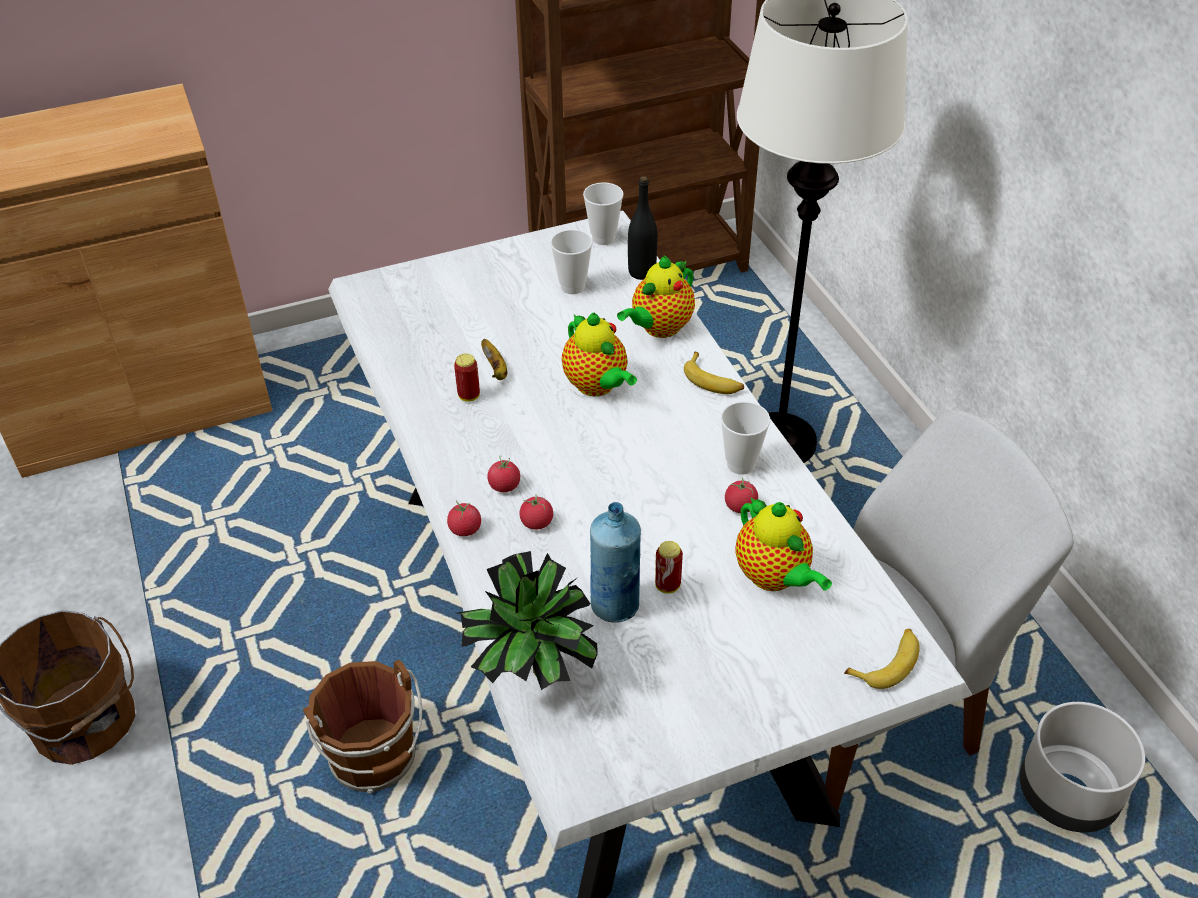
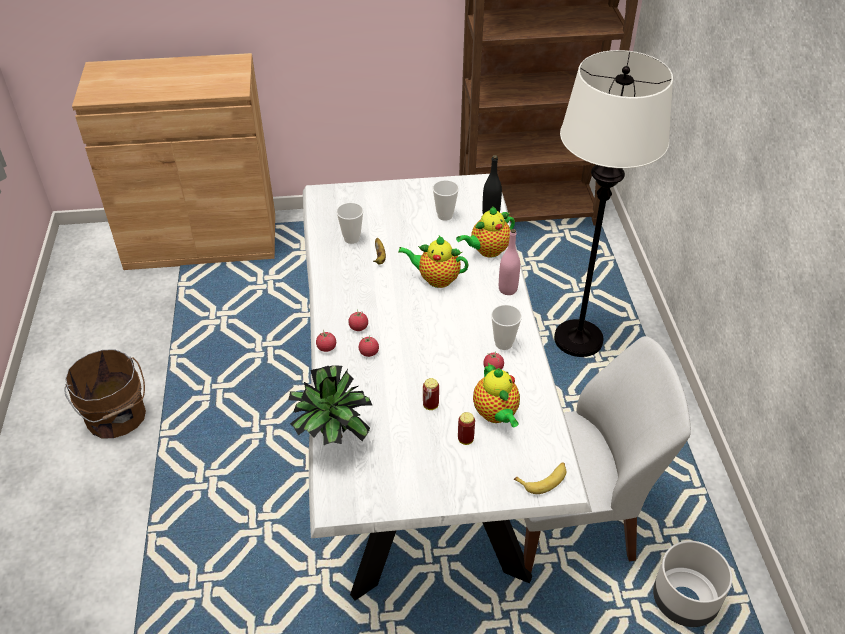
camera: 15 degrees right, 0 degrees up
brown bucket [303,659,422,794] -> none
can [454,353,480,402] -> can moved to [458,412,475,445]
teapot [562,313,637,397] -> teapot turned 120 degrees clockwise [398,236,469,288]
cup [583,182,624,245] -> cup moved to [336,202,364,244]
blue bottle [590,502,641,623] -> none
banana [684,352,744,394] -> pink bottle [499,229,520,295]

